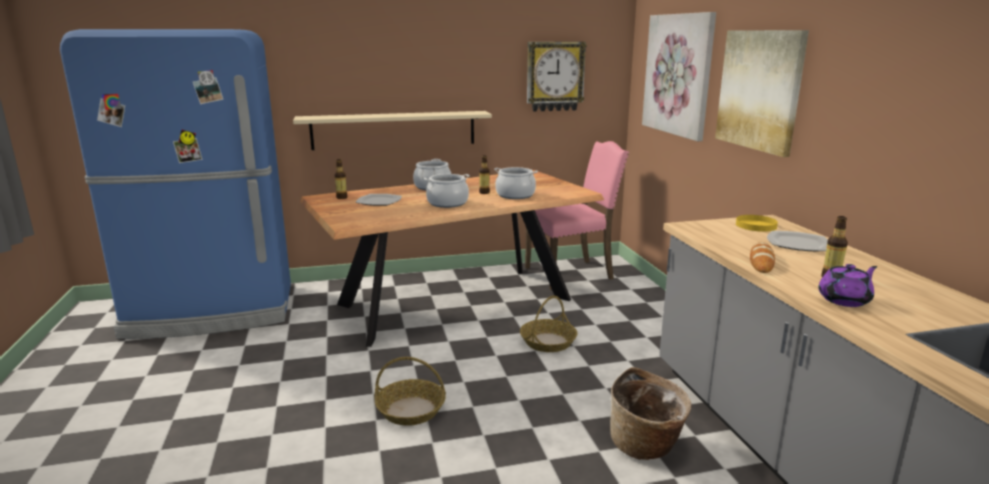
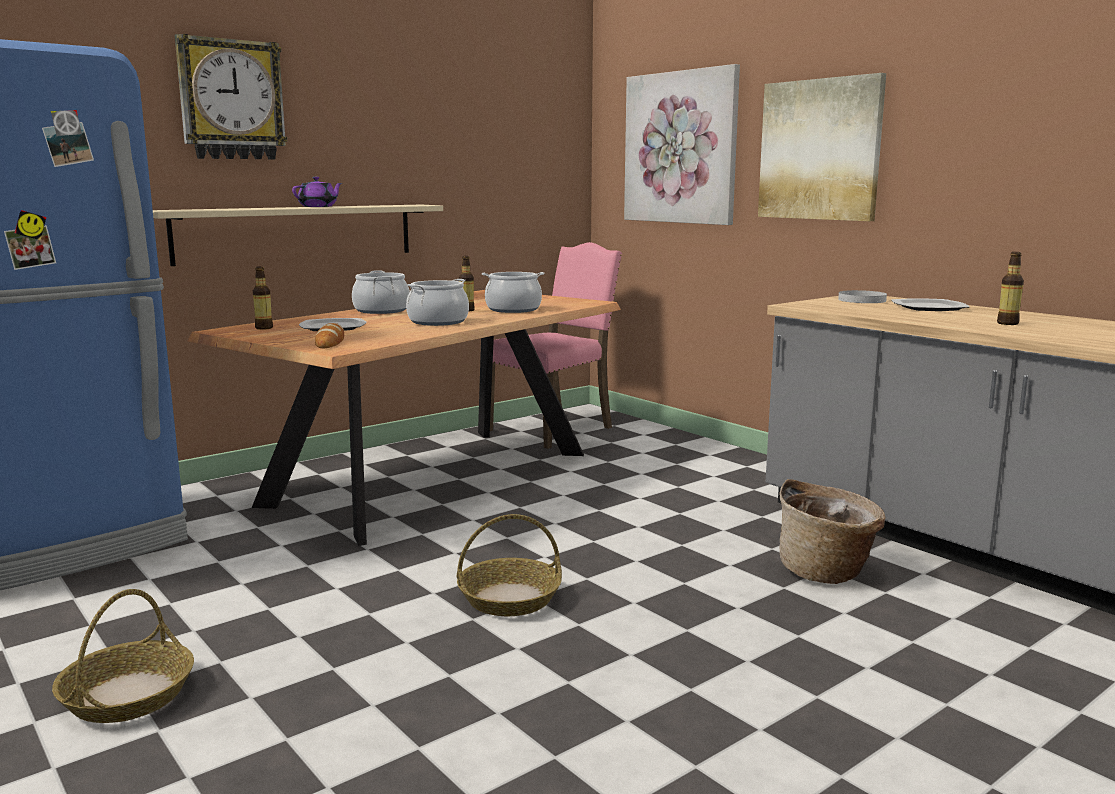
camera: 25 degrees left, 5 degrees down
basket [520,296,577,352] -> basket moved to [52,589,194,723]
wall clock [527,42,587,112] -> wall clock moved to [175,34,287,160]
yellow plate [736,215,778,232] -> white plate [838,290,887,303]
bread [750,242,775,273] -> bread moved to [315,323,344,348]
purple teapot [818,264,877,307] -> purple teapot moved to [292,177,342,207]

